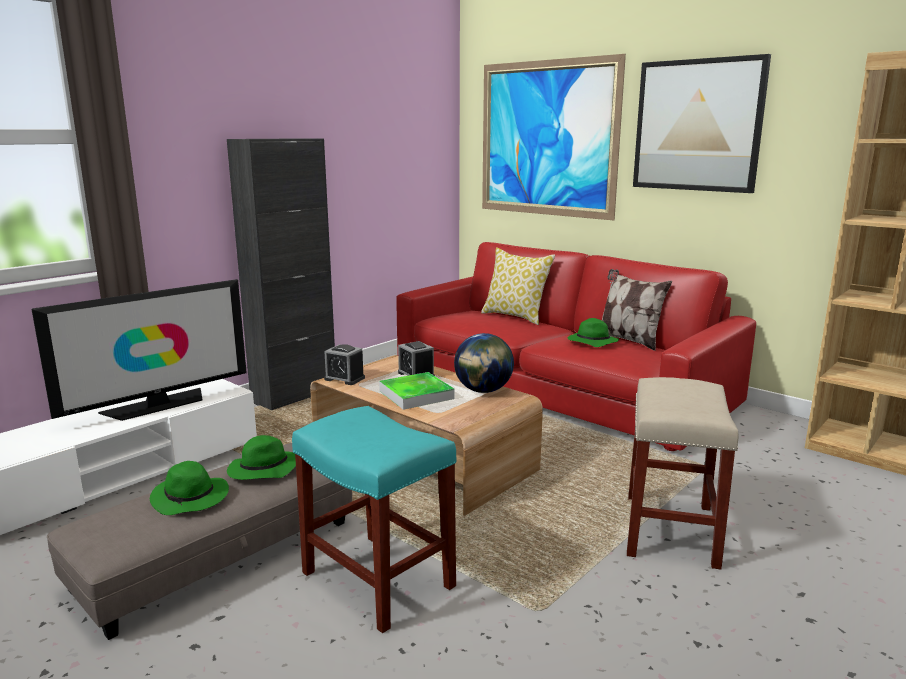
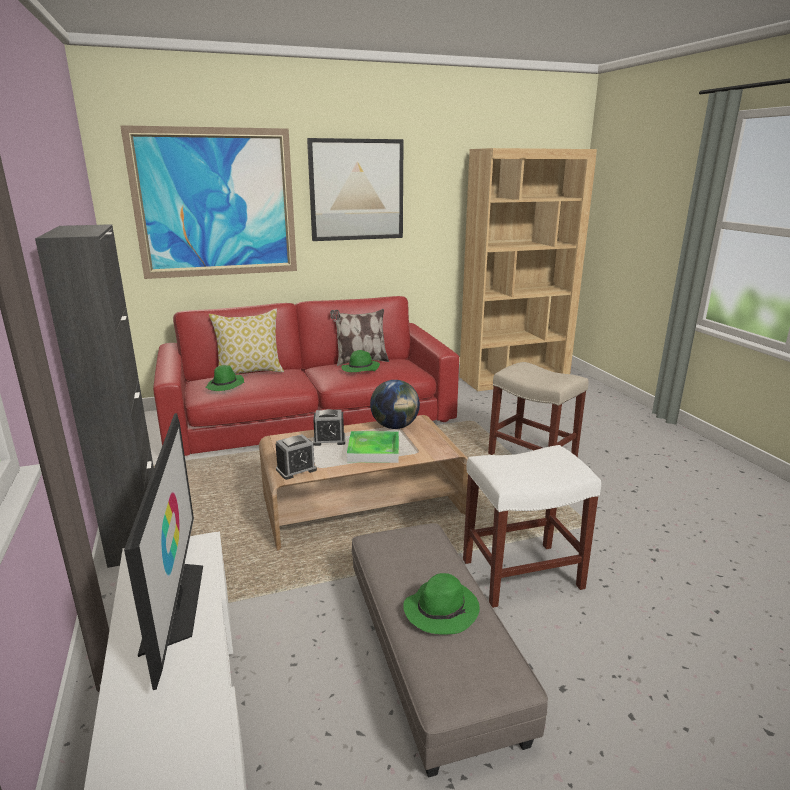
camera: 60 degrees left, 5 degrees up
green hat [227,435,296,480] -> green hat moved to [206,365,244,391]
turquoise stool [292,406,457,633] -> white stool [463,445,601,608]

